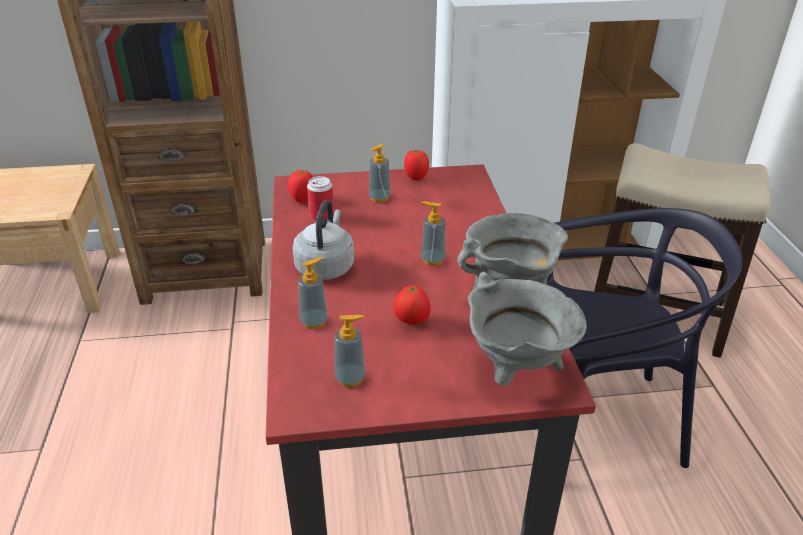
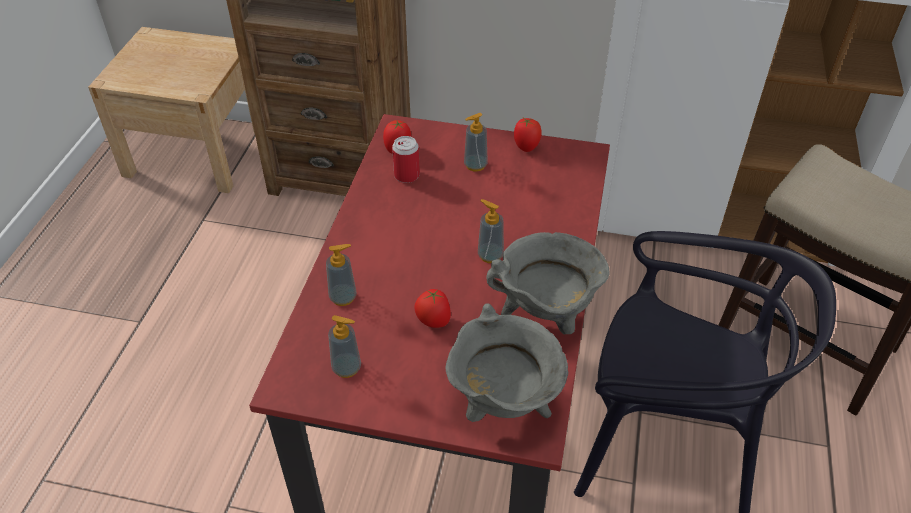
camera: 20 degrees right, 10 degrees up
grey kettle [292,199,354,280] -> none

